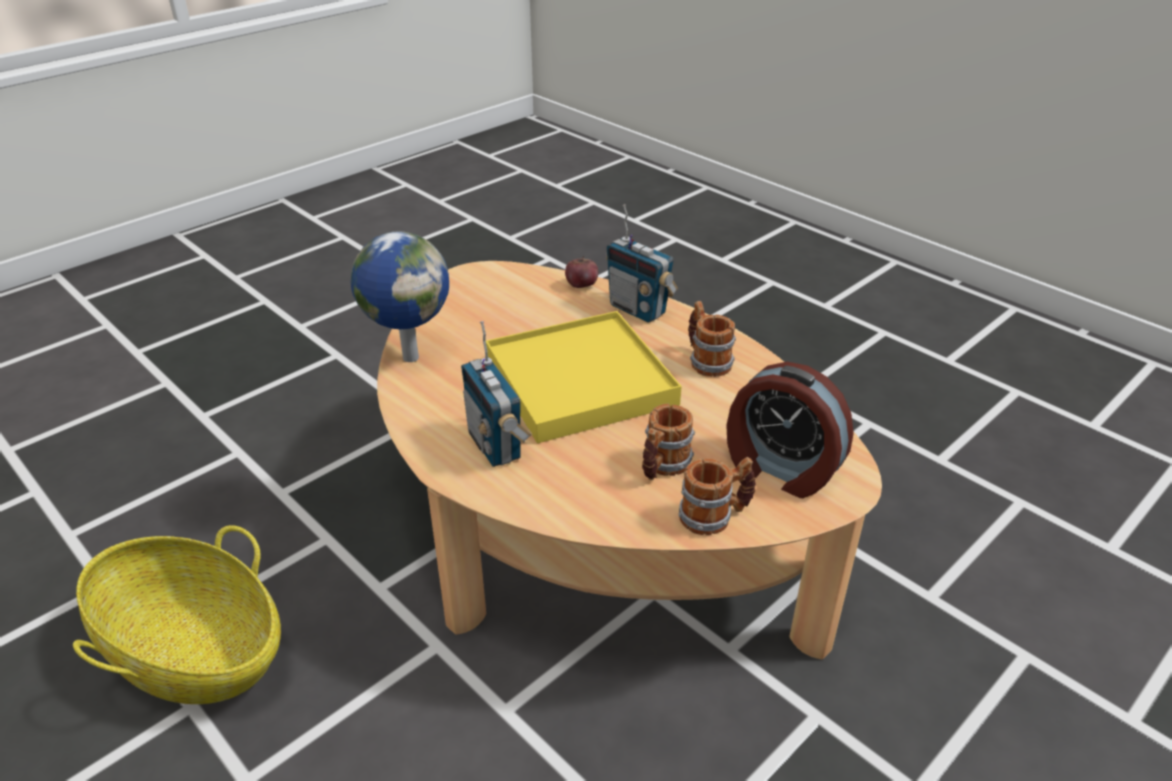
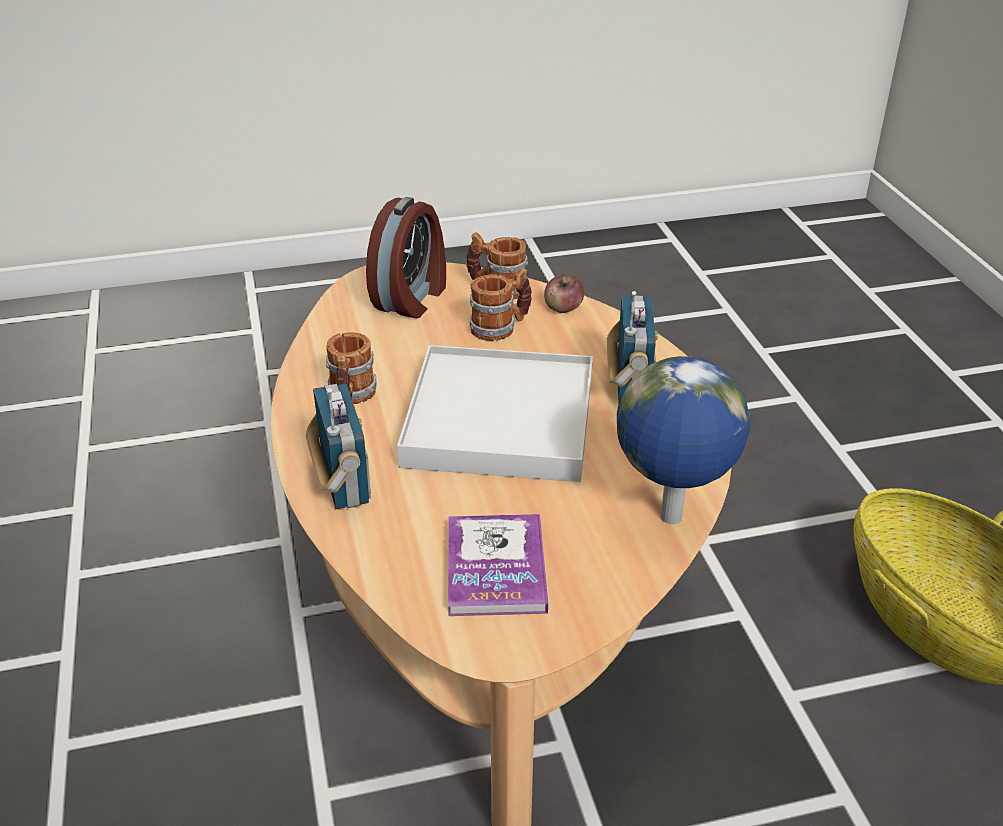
camera: 150 degrees left, 0 degrees up
yellow tray [486,311,682,443] -> white tray [397,345,593,482]
apple [565,256,598,288] -> apple moved to [544,274,584,313]
alarm clock [726,362,854,498] -> alarm clock turned 45 degrees clockwise [366,197,446,318]
none -> book [448,514,548,616]

